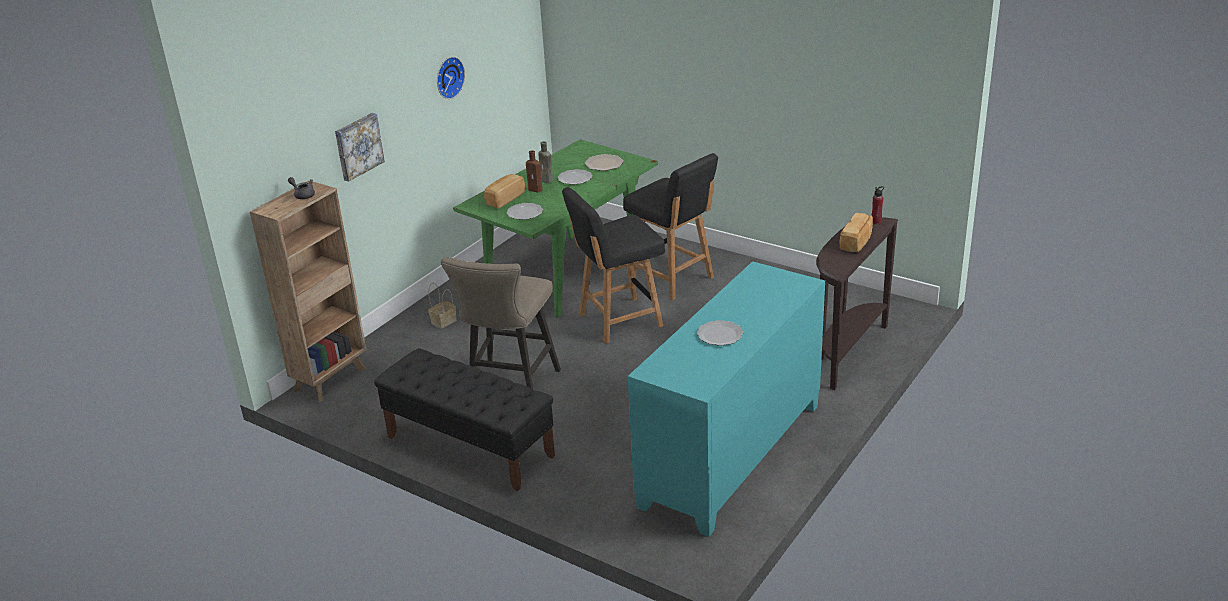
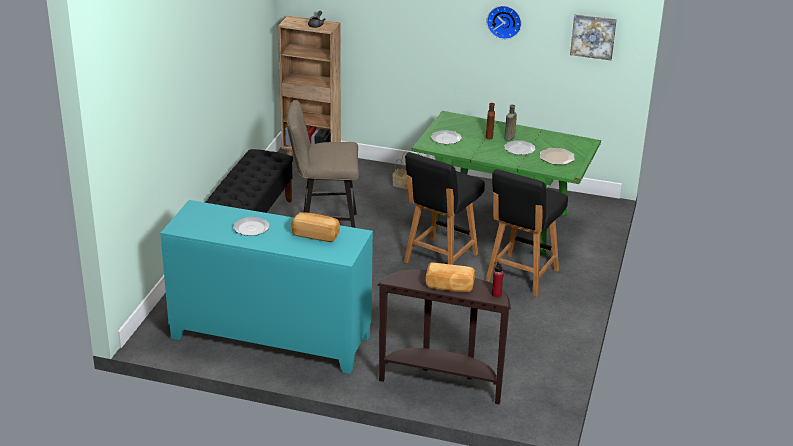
camera: 70 degrees right, 0 degrees up
picture [335,113,385,182] -> picture moved to [570,14,617,60]
bread [484,174,525,209] -> bread moved to [292,212,340,242]
black chair [562,187,665,344] -> black chair turned 105 degrees counterclockwise [404,152,485,265]

